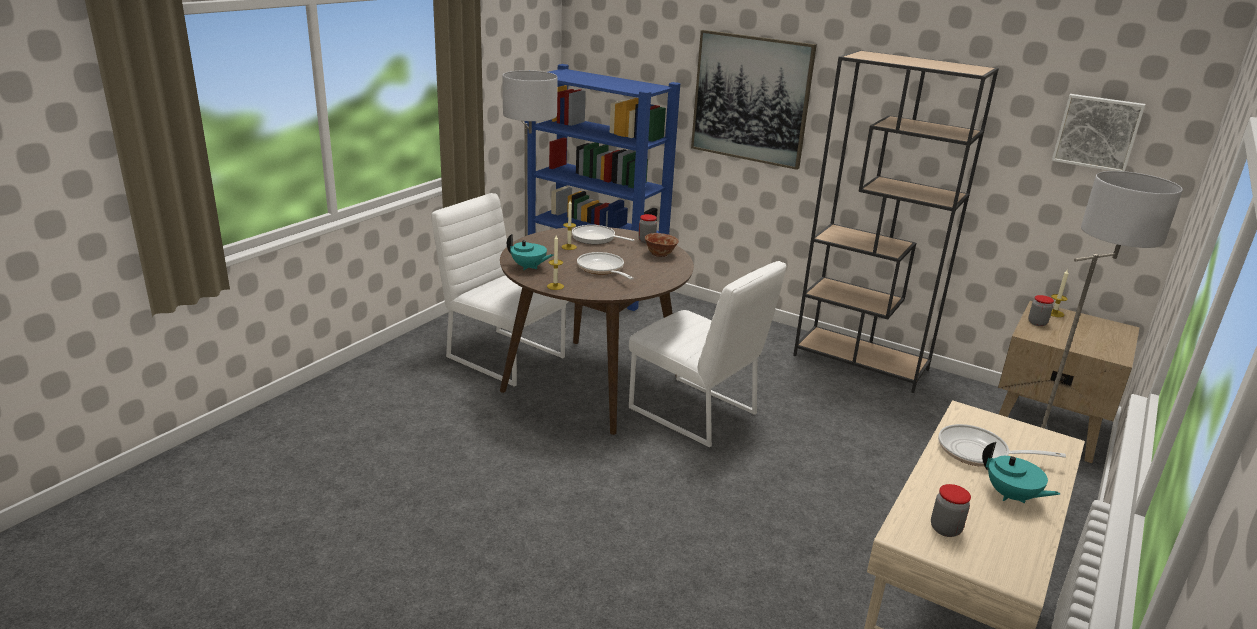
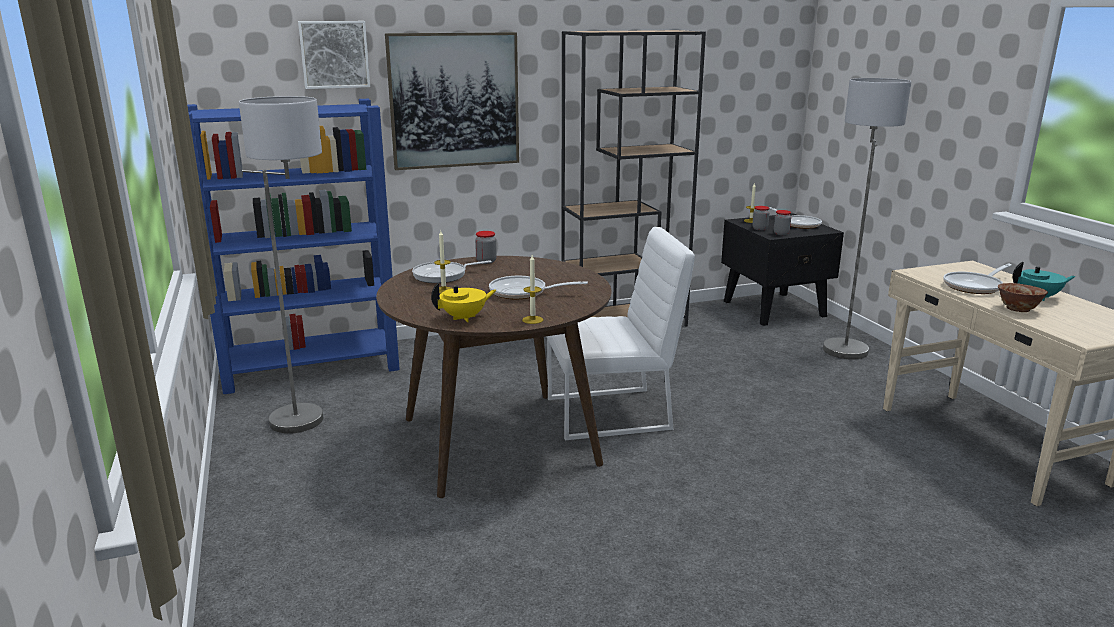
camera: 50 degrees left, 5 degrees down
white chair [431,193,568,387] -> none
turquoise teapot [507,234,553,270] -> yellow teapot [431,283,496,322]
bowl [645,233,679,257] -> bowl moved to [998,283,1048,312]
jar [931,484,971,537] -> jar moved to [774,210,791,235]
beige nightstand [998,301,1140,463] -> black nightstand [721,213,844,326]
picture [1052,94,1146,171] -> picture moved to [298,21,370,89]
none -> frying pan [769,207,822,229]

